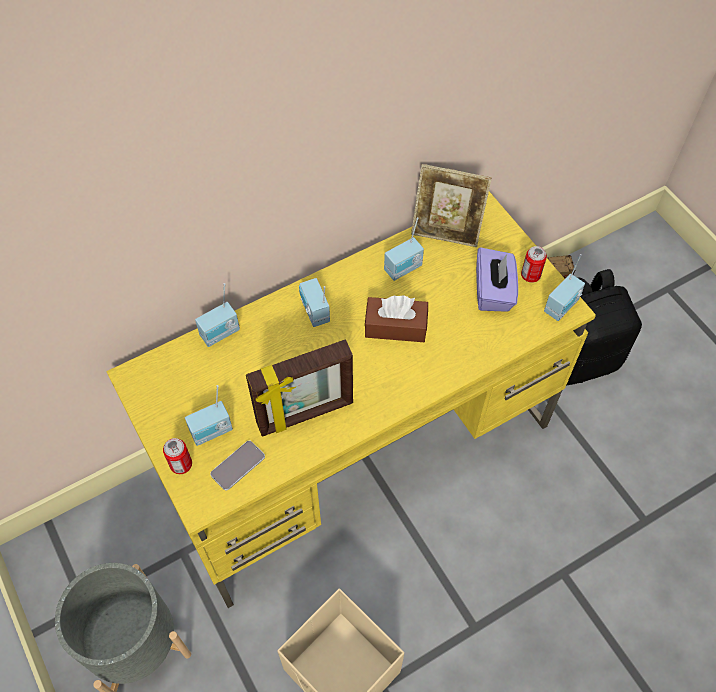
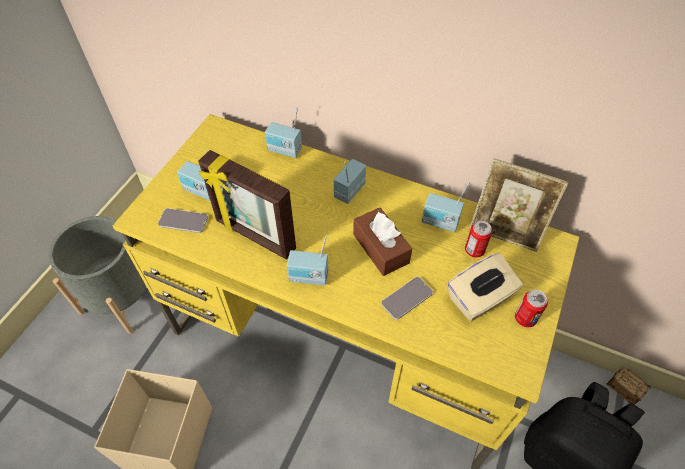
camera: 55 degrees right, 5 degrees down
can [163,438,192,474] -> can moved to [465,221,492,258]
picture frame [411,164,492,247] -> picture frame turned 45 degrees counterclockwise [469,158,568,252]
purple tissue box [476,247,518,312] -> beige tissue box [448,253,523,321]
radio [544,254,585,321] -> radio moved to [287,235,329,286]
none -> phone [381,277,433,320]

